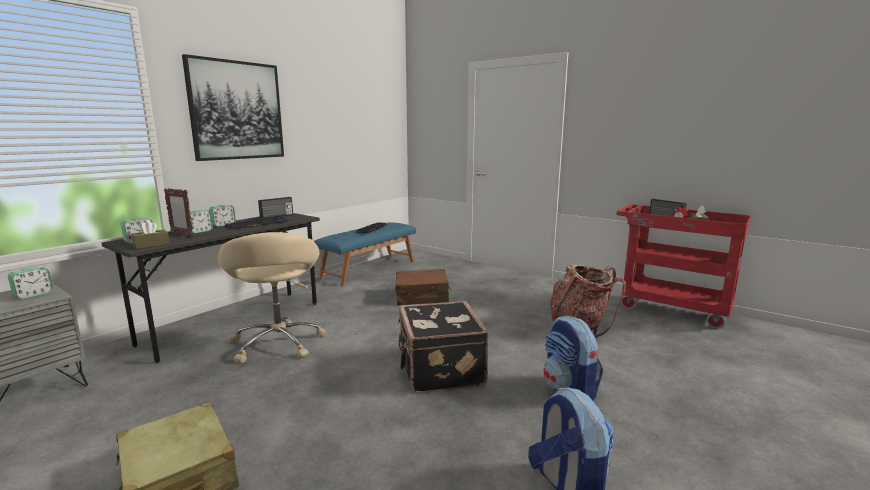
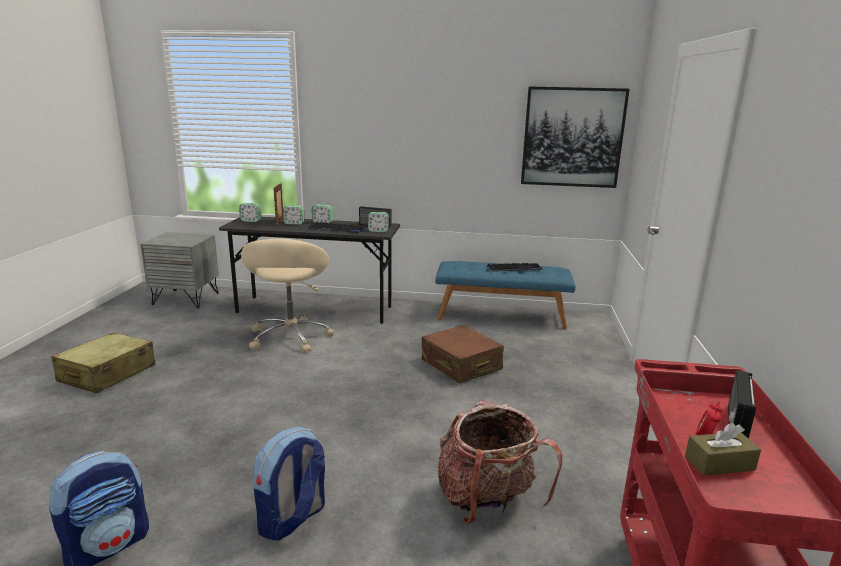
camera: 60 degrees right, 5 degrees up
alarm clock [8,267,53,299] -> alarm clock moved to [368,212,389,232]
brown tissue box [131,220,170,249] -> none
picture [182,54,284,161] -> picture moved to [521,86,630,188]
beige office chair [218,232,327,363] -> beige office chair turned 45 degrees counterclockwise [241,239,334,353]
black suitcase [397,301,489,394] -> none

